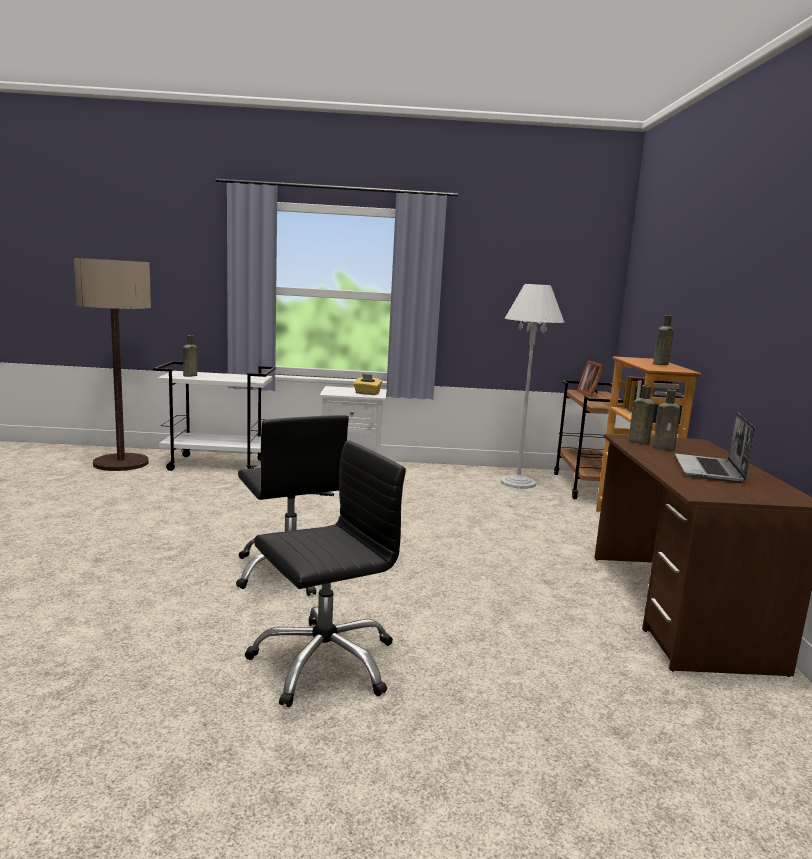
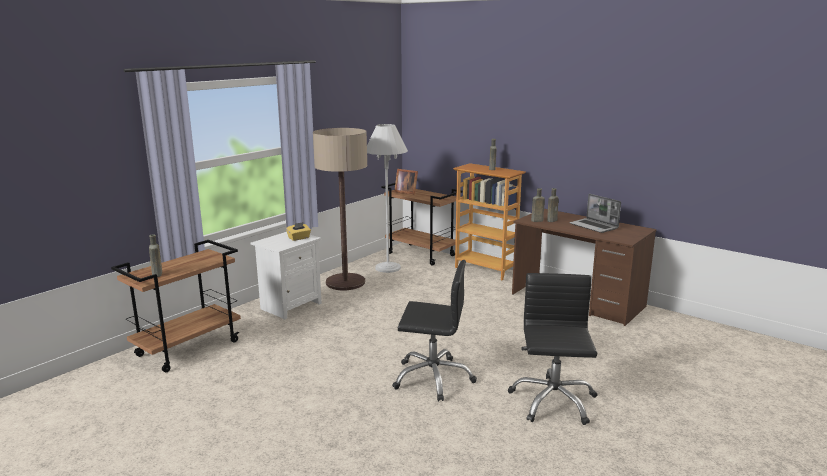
camera: 50 degrees left, 5 degrees up
floor lamp [74,258,151,471] -> floor lamp moved to [313,128,368,290]
white cart [153,361,276,471] -> brown cart [111,240,241,372]

